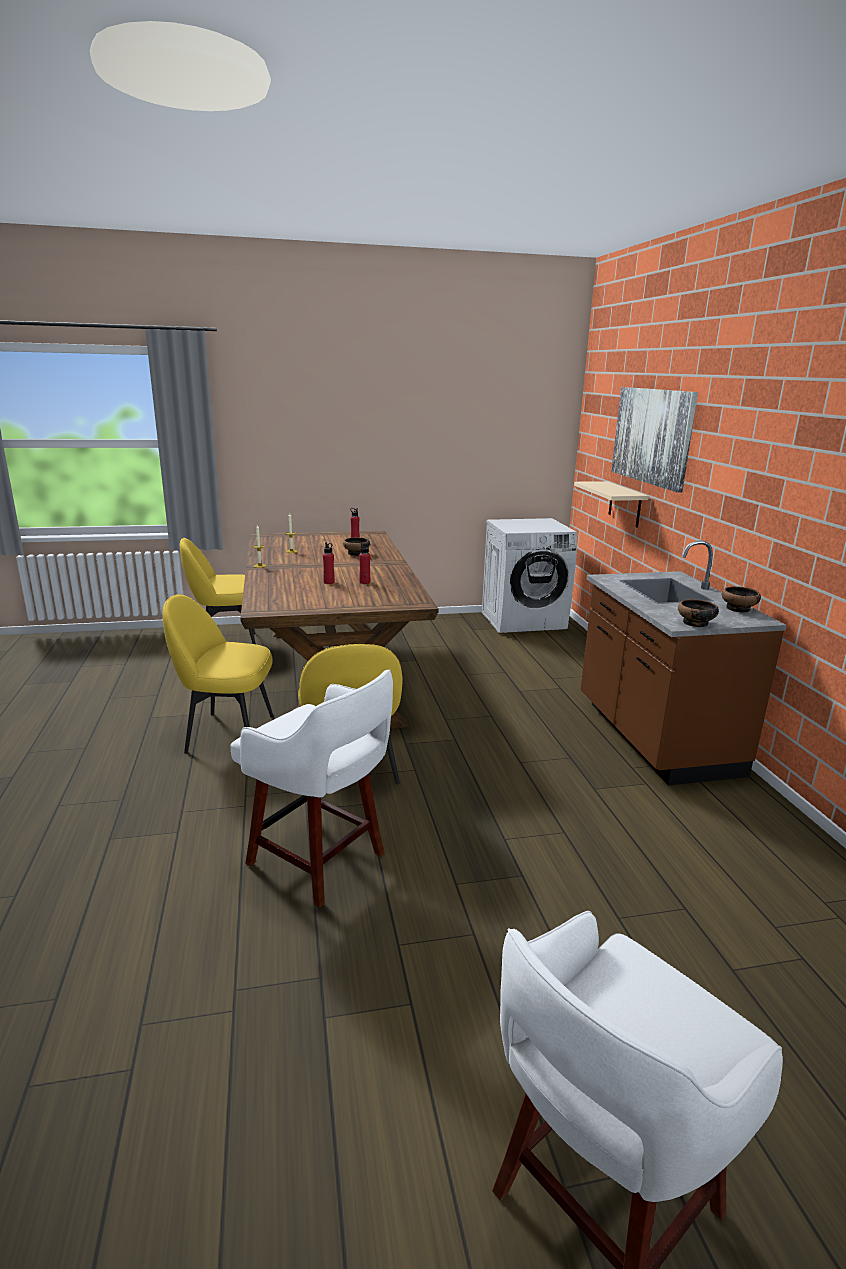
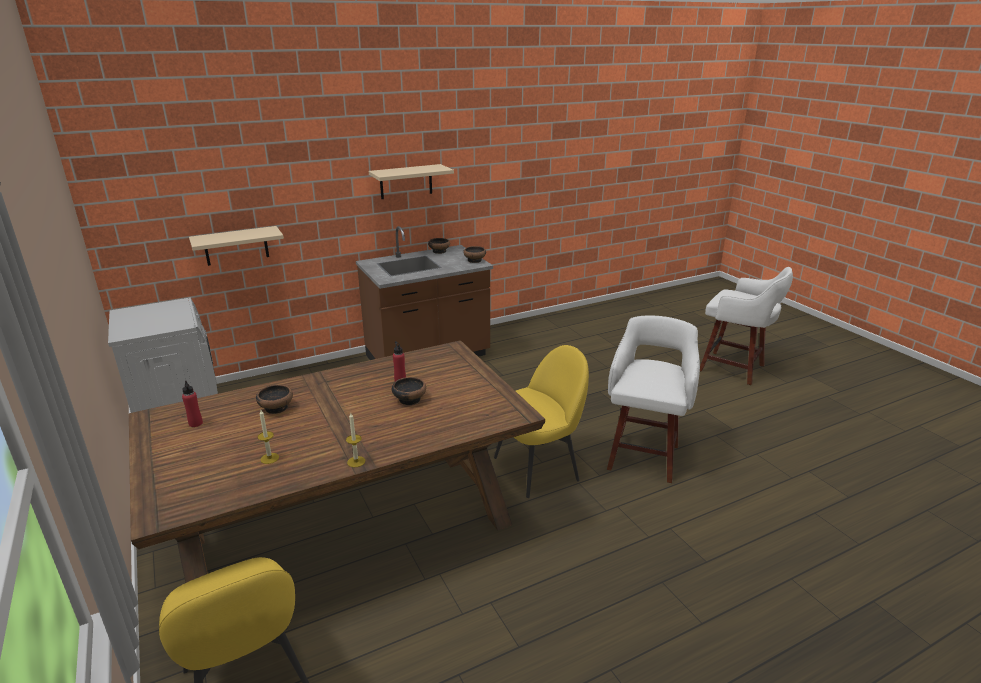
camera: 105 degrees left, 5 degrees up
yellow chair [162,594,274,754] -> none
red bottle [323,542,335,584] -> bowl [392,377,426,405]
picture [611,387,698,493] -> none
none -> beige shelf [369,164,454,199]

